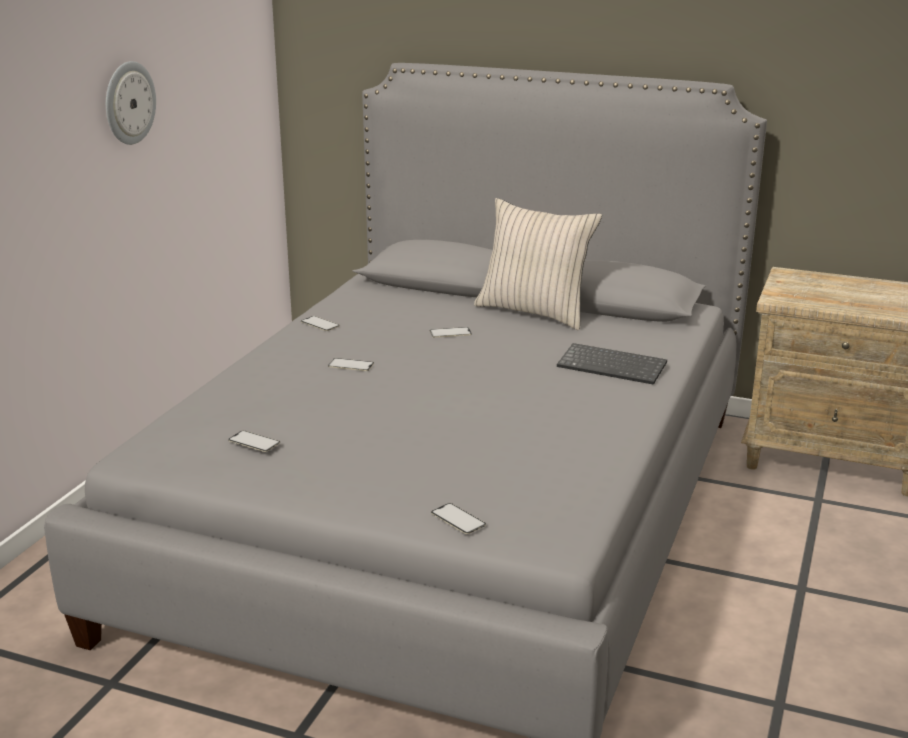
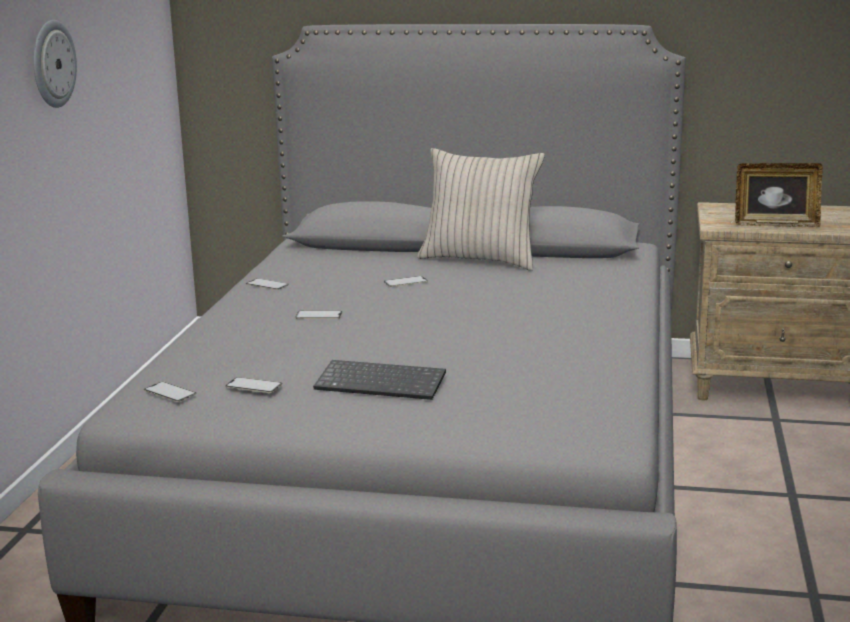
camera: 10 degrees left, 5 degrees down
phone [431,503,486,534] -> phone moved to [144,382,196,402]
keyboard [557,343,667,385] -> keyboard moved to [313,360,446,400]
none -> picture frame [735,163,823,227]

